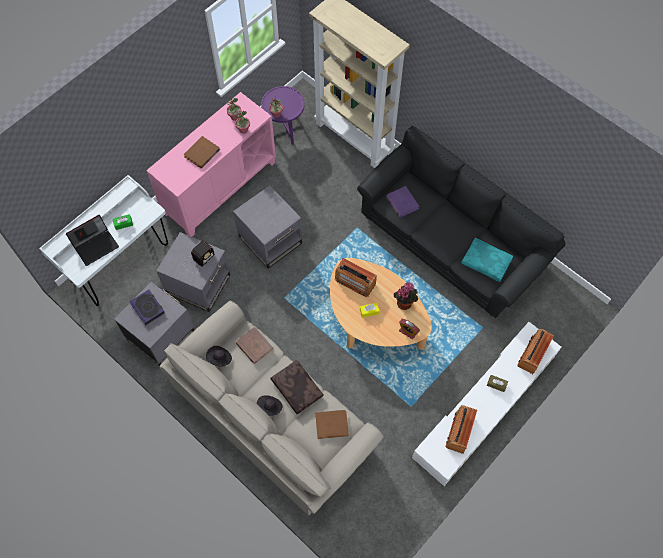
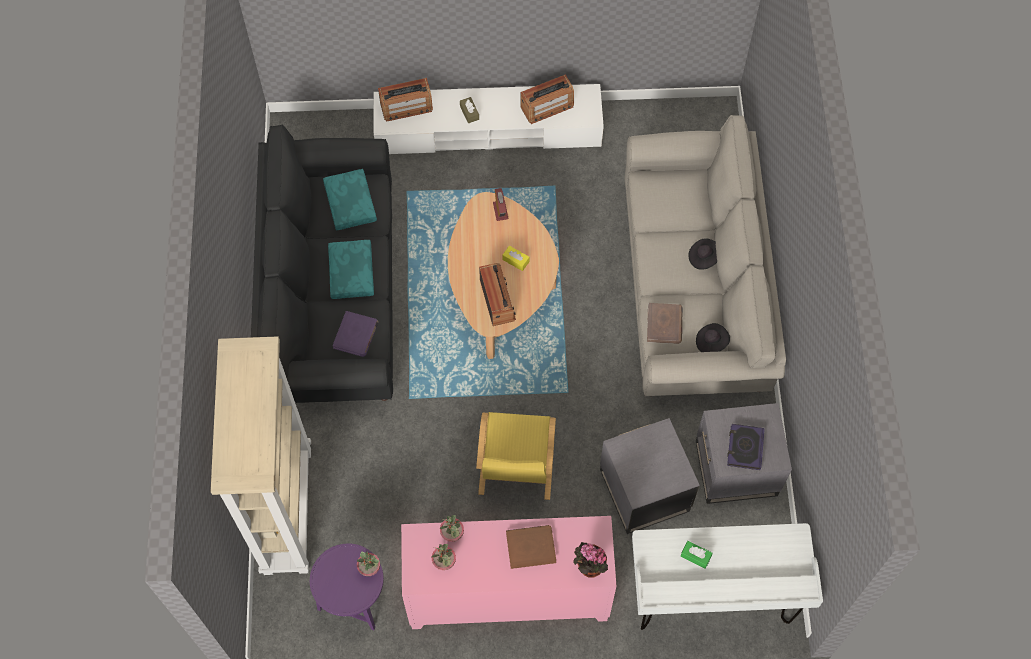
camera: 135 degrees left, 0 degrees up
laptop [66,215,119,266] -> none
radio [184,240,215,274] -> none
grey side table [233,185,303,269] -> yellow armchair [476,412,556,500]
brown pillow [270,360,324,414] -> none
brown book [315,410,349,439] -> none
potted plant [394,282,418,310] -> potted plant moved to [573,542,608,578]
none -> turquoise pillow [328,240,374,299]

